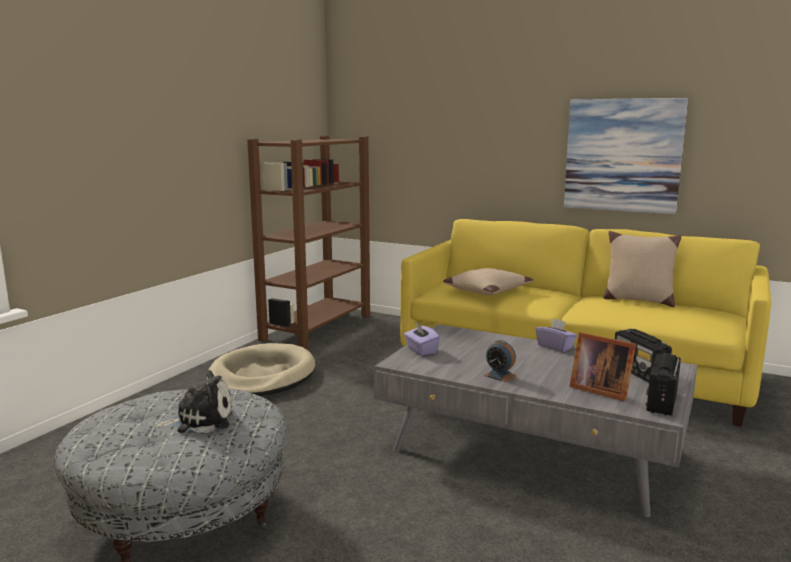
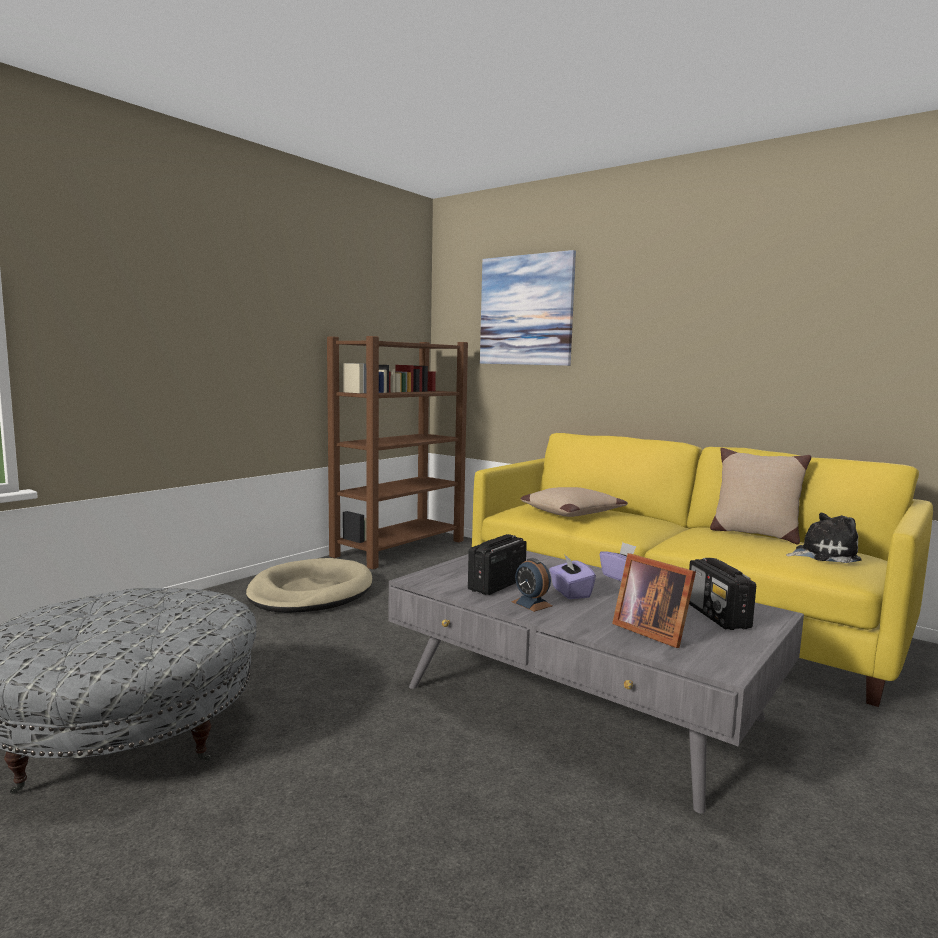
camera: 10 degrees right, 5 degrees down
plush toy [154,370,232,433] -> plush toy moved to [786,513,862,563]
purple tissue box [404,322,440,356] -> purple tissue box moved to [549,554,596,599]
picture [564,98,688,214] -> picture moved to [480,250,576,366]
radio [646,353,681,416] -> radio moved to [468,534,527,595]

